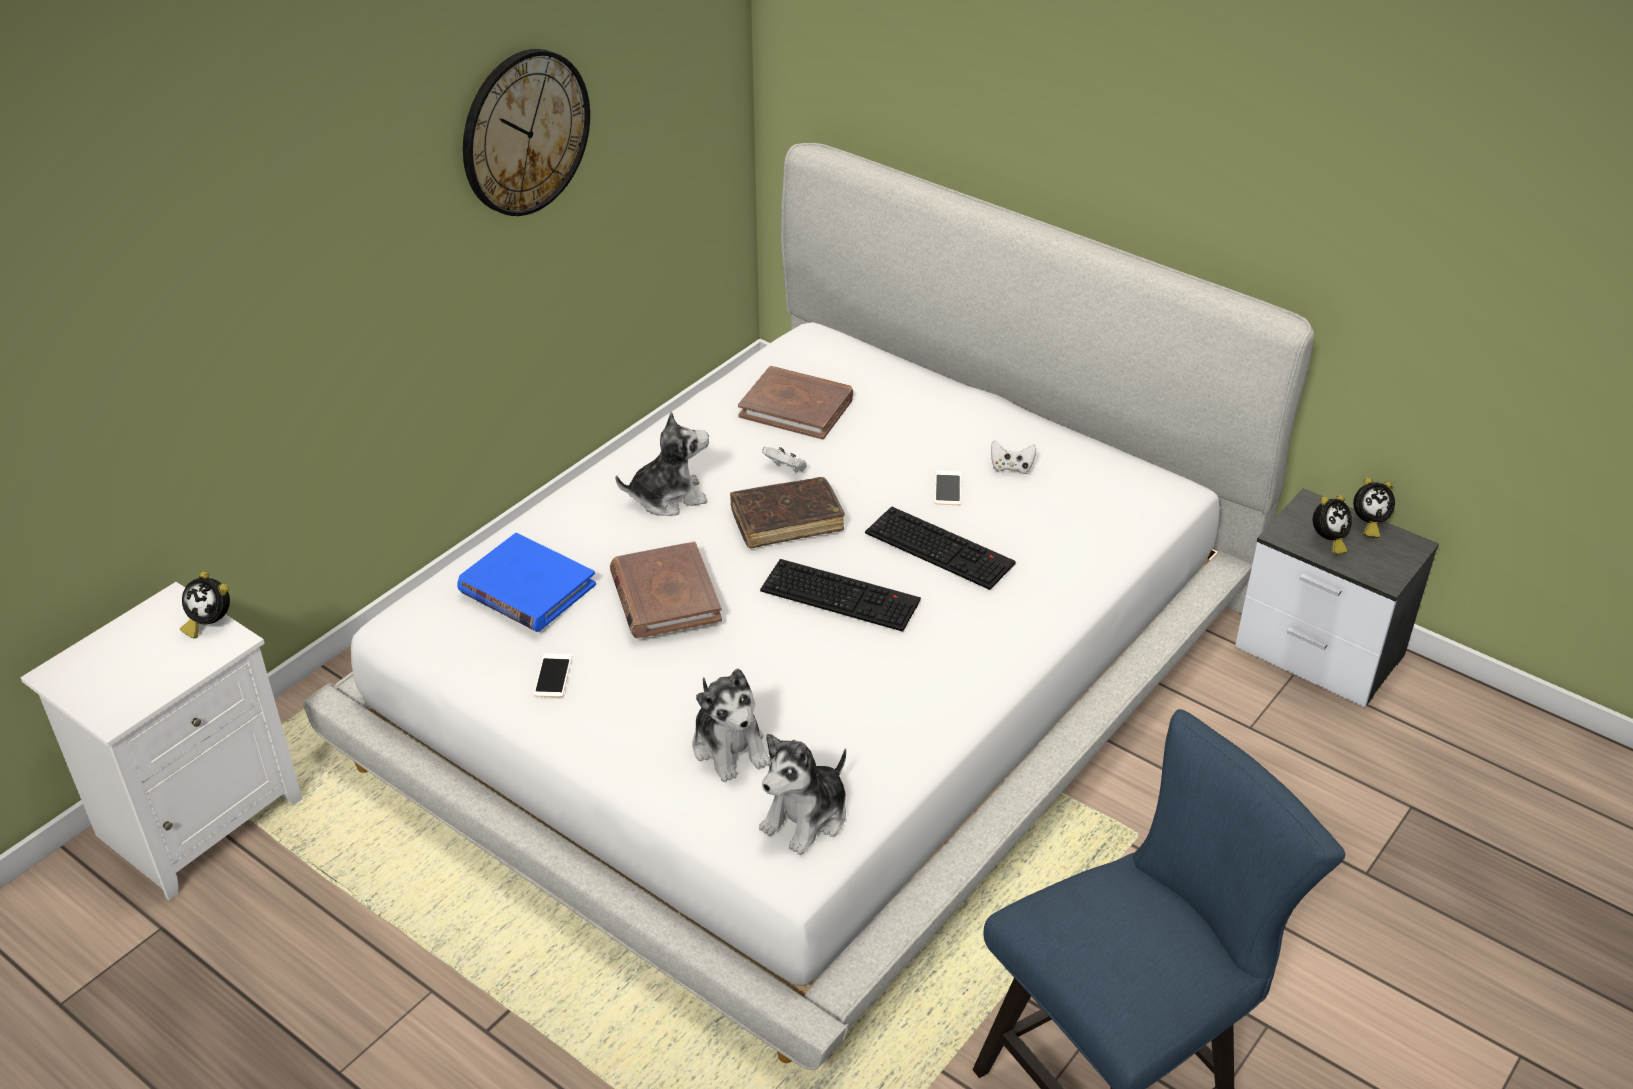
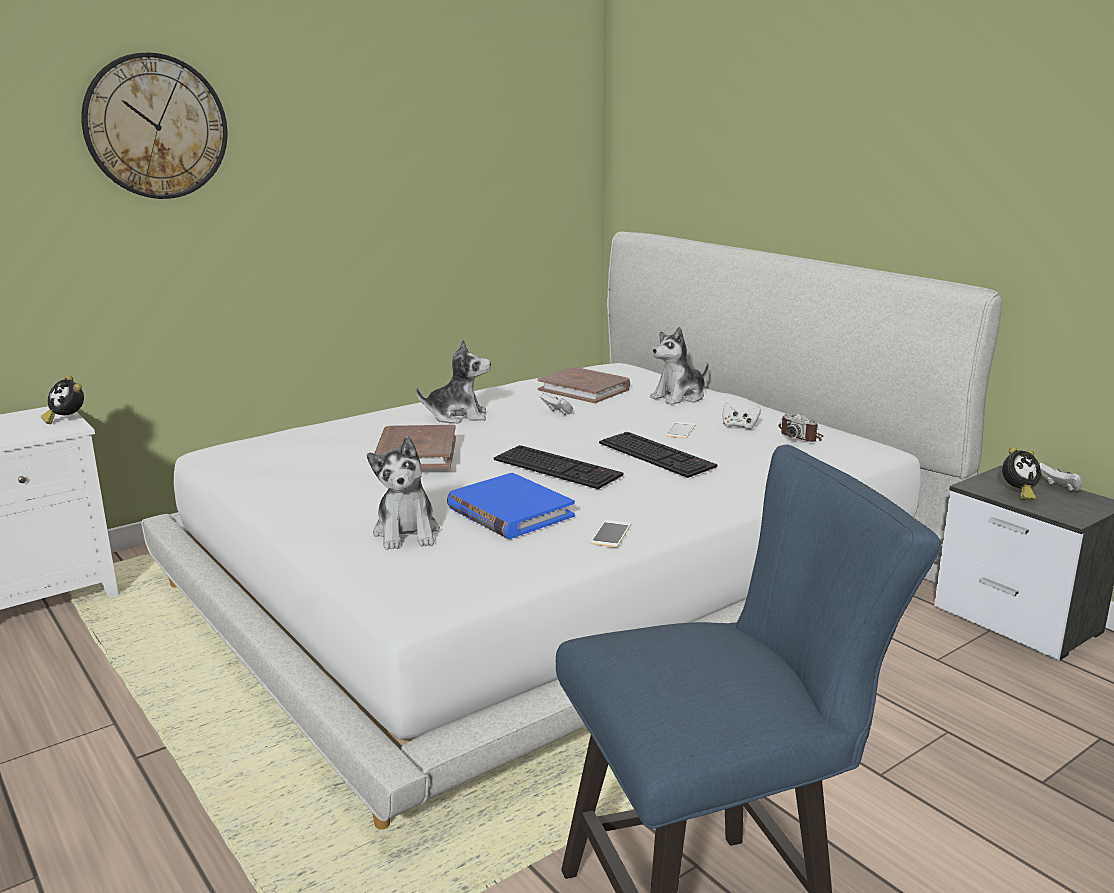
camera: 15 degrees right, 20 degrees down
blue book [457,533,596,632] -> blue book moved to [447,473,575,539]
wall clock [463,49,590,216] -> wall clock moved to [81,52,227,199]
phone [534,653,572,697] -> phone moved to [591,520,631,547]
brown book [730,477,845,549] -> none
plush toy [759,734,846,855] -> plush toy moved to [650,327,709,405]
alarm clock [1353,478,1395,538] -> white game controller [1039,463,1082,491]
none -> camera [778,413,824,442]

